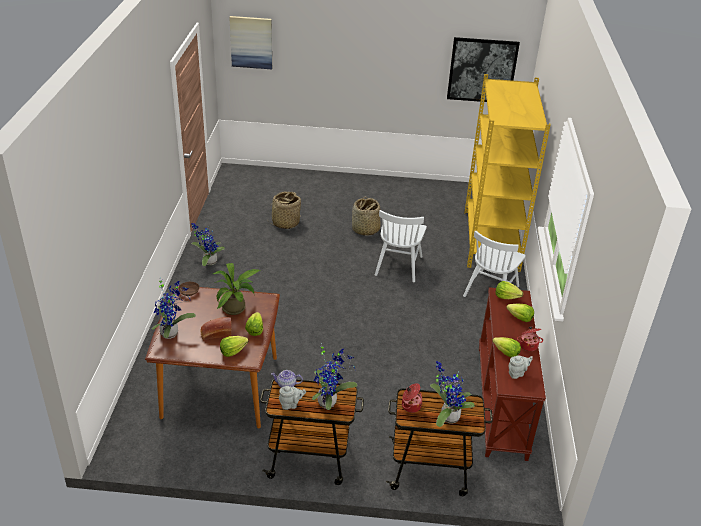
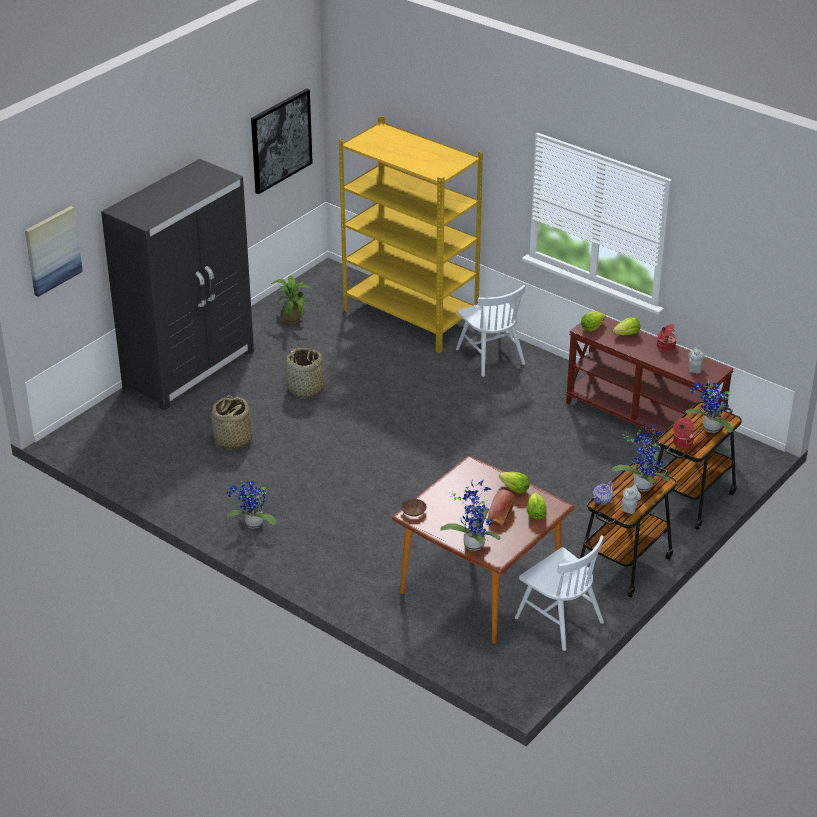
camera: 55 degrees left, 0 degrees up
potted plant [213,263,261,315] -> potted plant moved to [271,275,313,324]
white chair [375,210,427,282] -> white chair moved to [515,535,604,651]
lettuce [492,337,521,358] -> none
none -> black cabinet [101,159,254,410]

